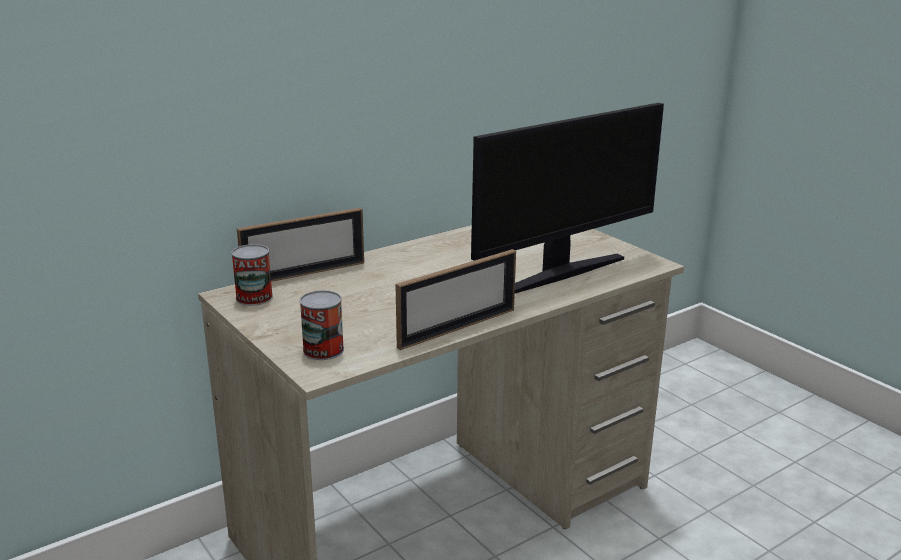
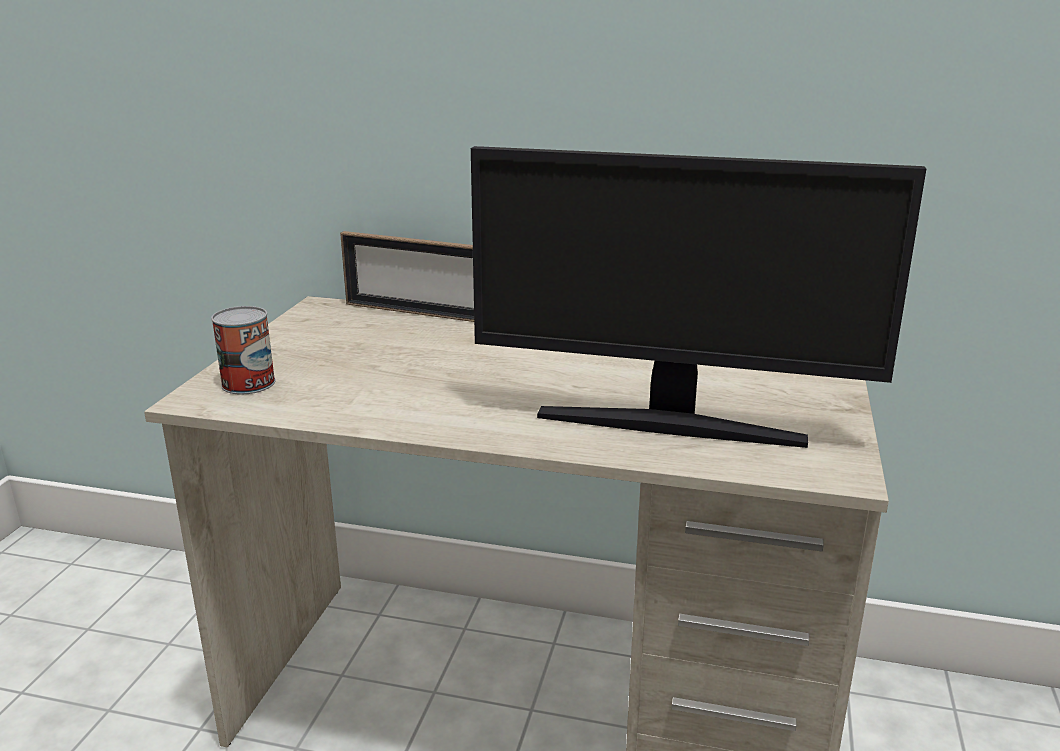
camera: 50 degrees right, 0 degrees up
can [231,244,273,306] -> none
picture frame [395,249,516,350] -> none

